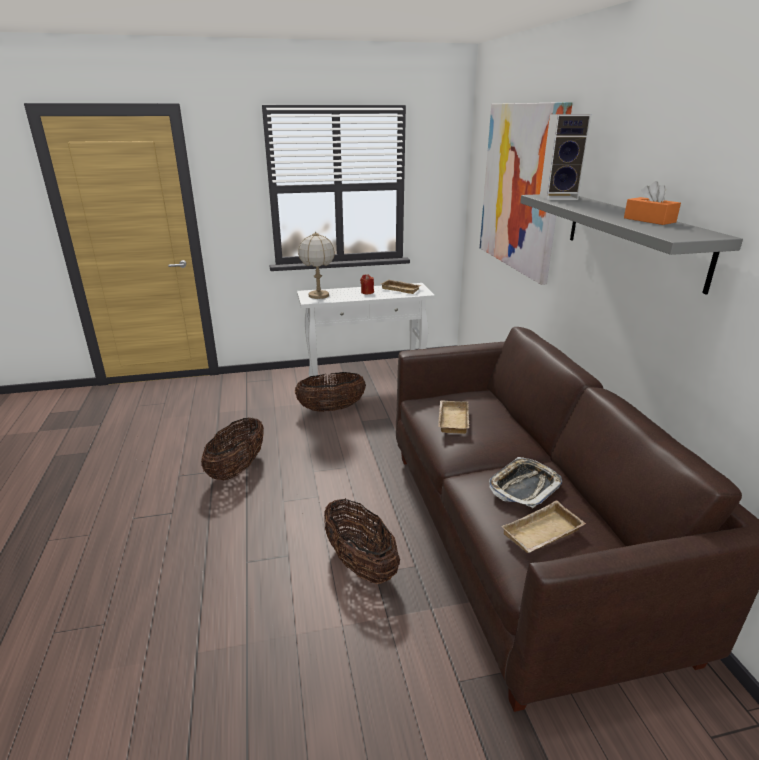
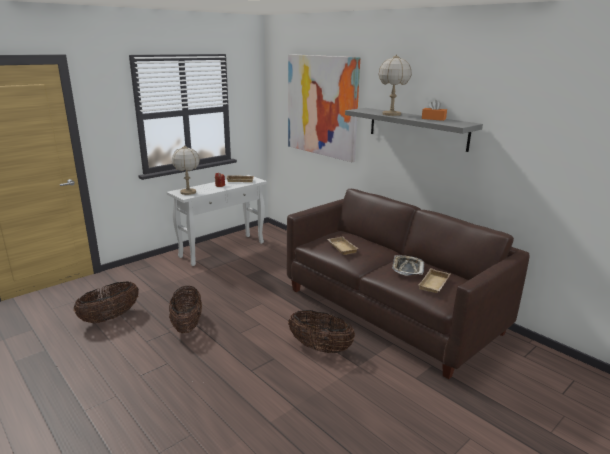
camera: 30 degrees left, 5 degrees down
basket [295,372,366,412] -> basket moved to [74,281,139,323]
speaker [540,114,592,200] -> none
none -> table lamp [379,54,411,116]

